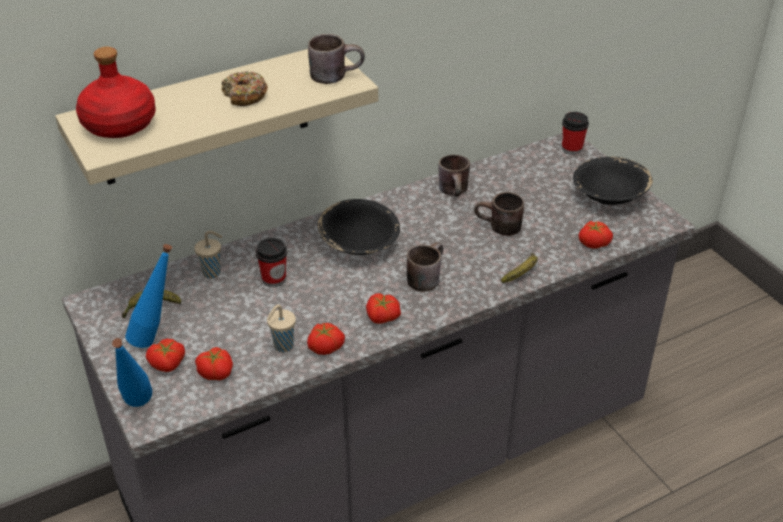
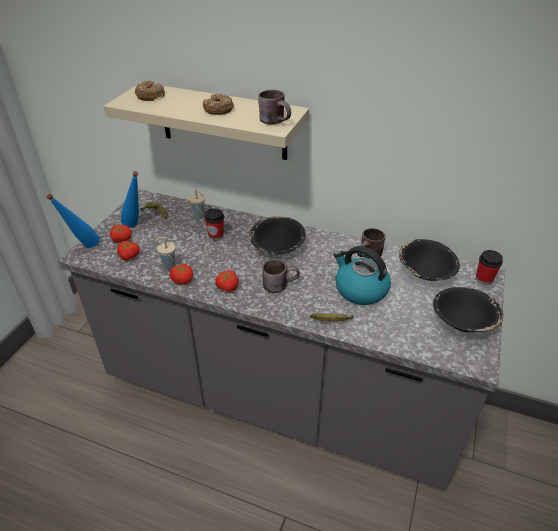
camera: 50 degrees right, 0 degrees up
red bottle [76,47,156,138] -> donut [135,81,165,101]
brown mug [474,192,524,236] -> kettle [334,246,391,305]
tomato [579,221,613,249] -> none
none -> black bowl [399,239,460,281]

